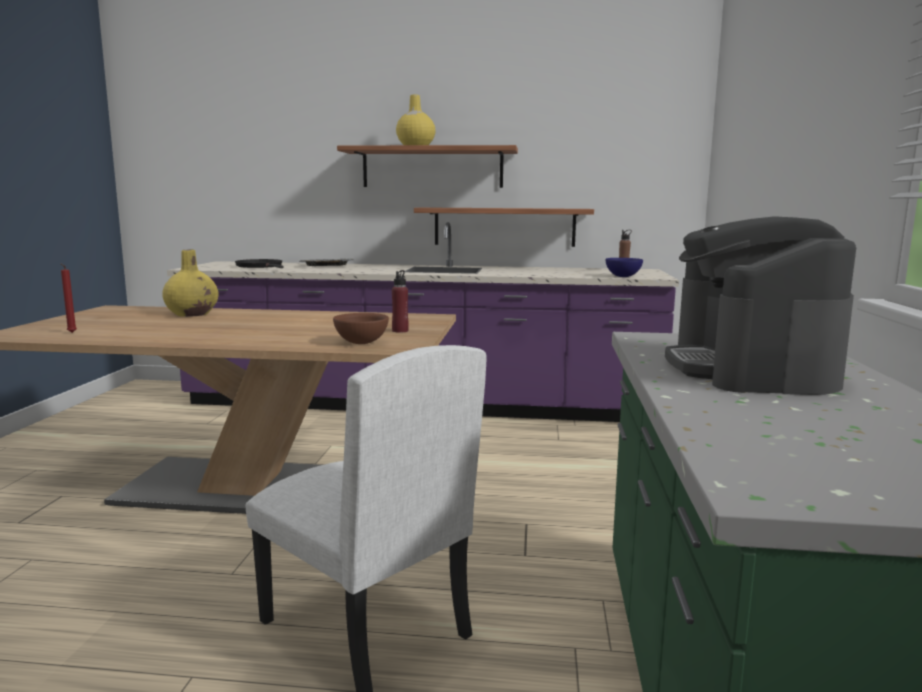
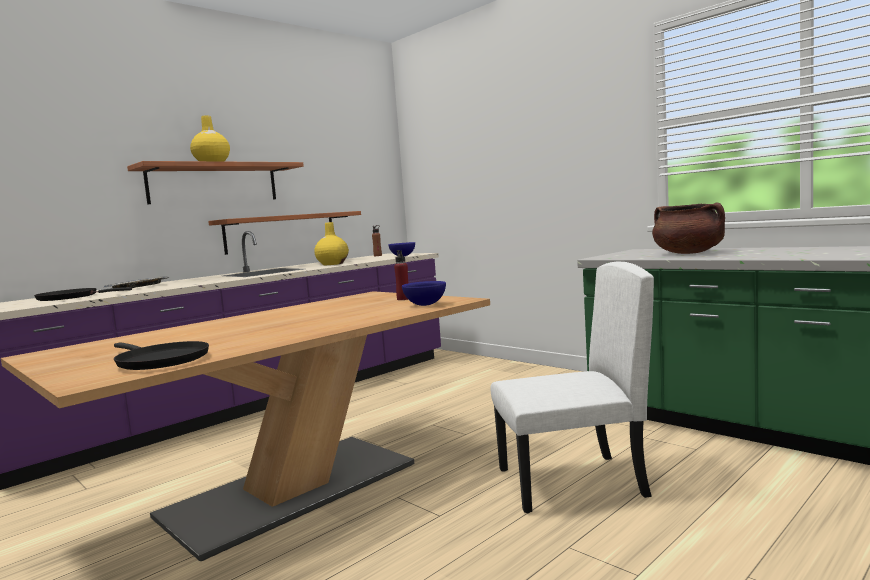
camera: 50 degrees left, 5 degrees down
red candle [61,264,77,333] -> black frying pan [114,341,209,370]
yellow vase [162,250,219,317] -> yellow vase moved to [314,222,349,265]
brown bowl [333,313,389,344] -> blue bowl [402,281,446,306]
coffee machine [665,216,856,395] -> brown cooking pot [652,202,725,254]

